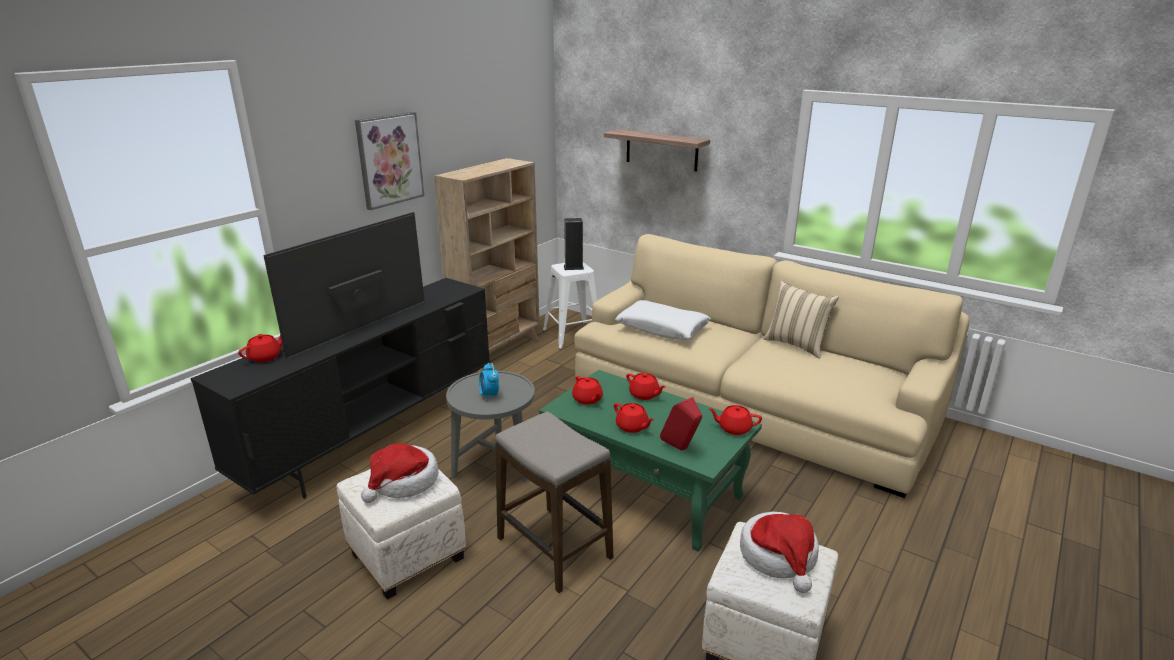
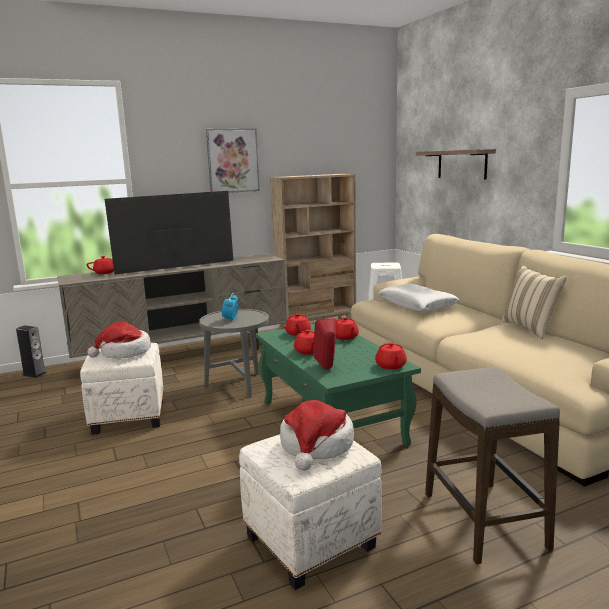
camera: 30 degrees right, 10 degrees down
black tv stand [190,278,490,499] -> beige tv stand [57,254,287,358]
stool [495,411,614,593] -> stool moved to [425,367,560,564]
speaker [564,218,584,270] -> speaker moved to [16,325,46,378]
red teapot [709,405,762,435] -> red teapot turned 135 degrees counterclockwise [375,342,407,369]

